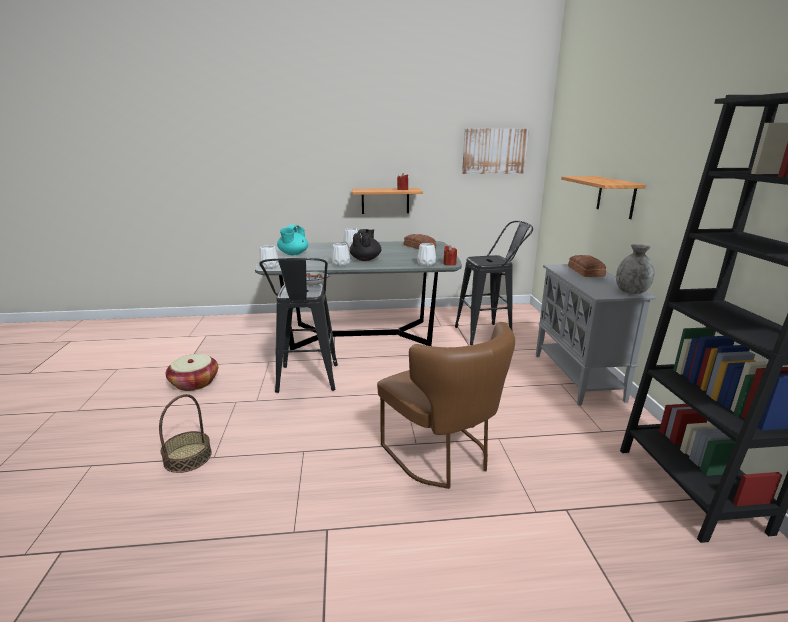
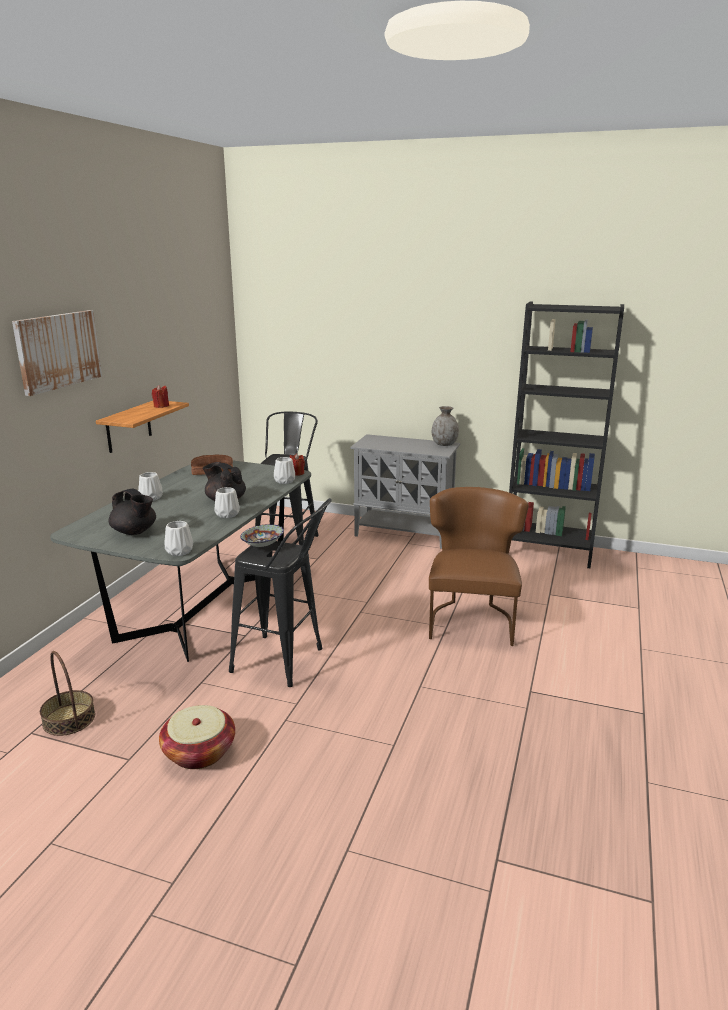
camera: 65 degrees left, 0 degrees up
basket [159,394,212,473] -> basket moved to [40,651,95,736]
turquoise teapot [277,225,308,255] -> black teapot [109,489,156,535]
brown chair [377,322,515,489] -> brown chair turned 75 degrees counterclockwise [429,487,529,646]
picture [462,129,529,174] -> picture moved to [12,310,102,396]
shelf [561,176,646,219] -> none
bread [568,255,606,277] -> none

